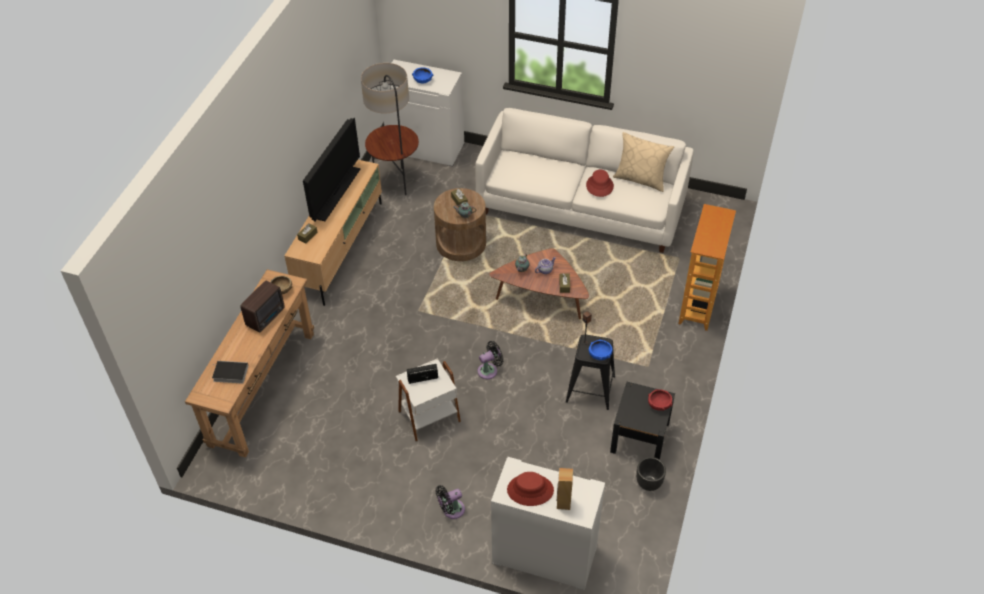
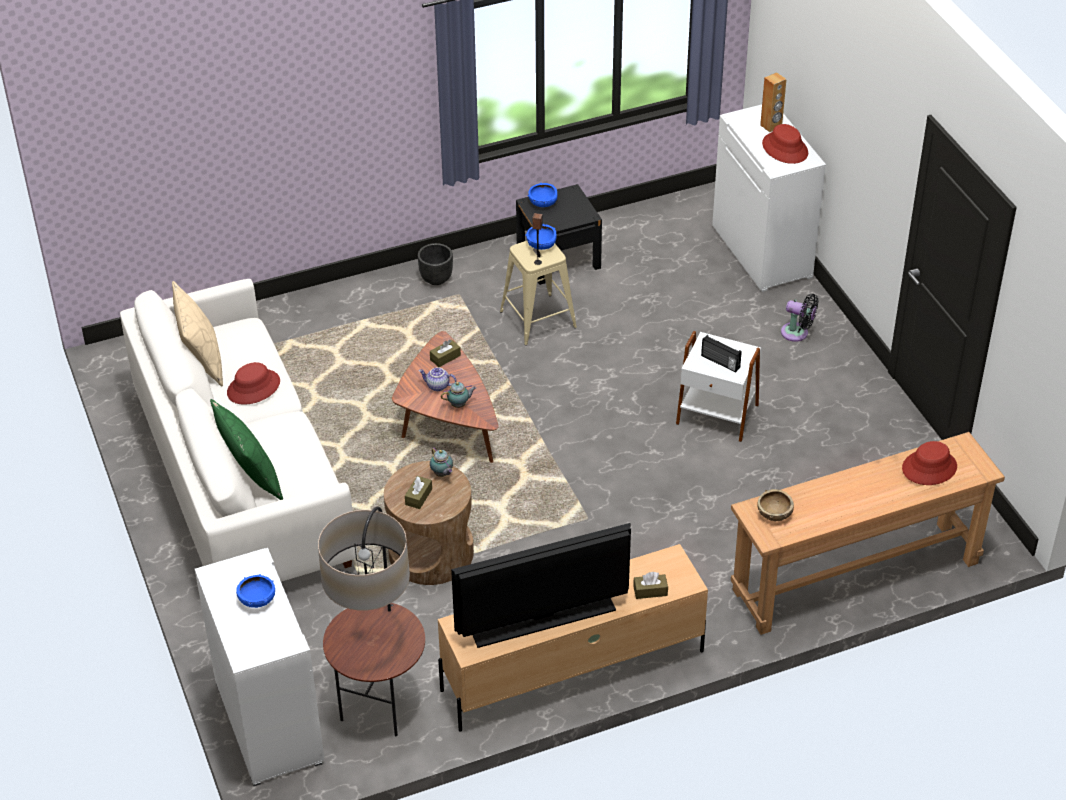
camera: 130 degrees left, 5 degrees down
book [212,361,248,384] -> red hat [902,441,957,485]
radio [240,281,285,333] -> none
black fan [478,341,504,379] -> none
black stool [566,334,615,410] -> beige stool [500,241,577,345]
black planter [636,457,666,491] -> black planter moved to [418,243,453,285]
red bowl [648,389,672,411] -> blue bowl [527,183,558,207]
bookcase [679,204,736,331] -> none
none -> green pillow [210,399,283,500]

